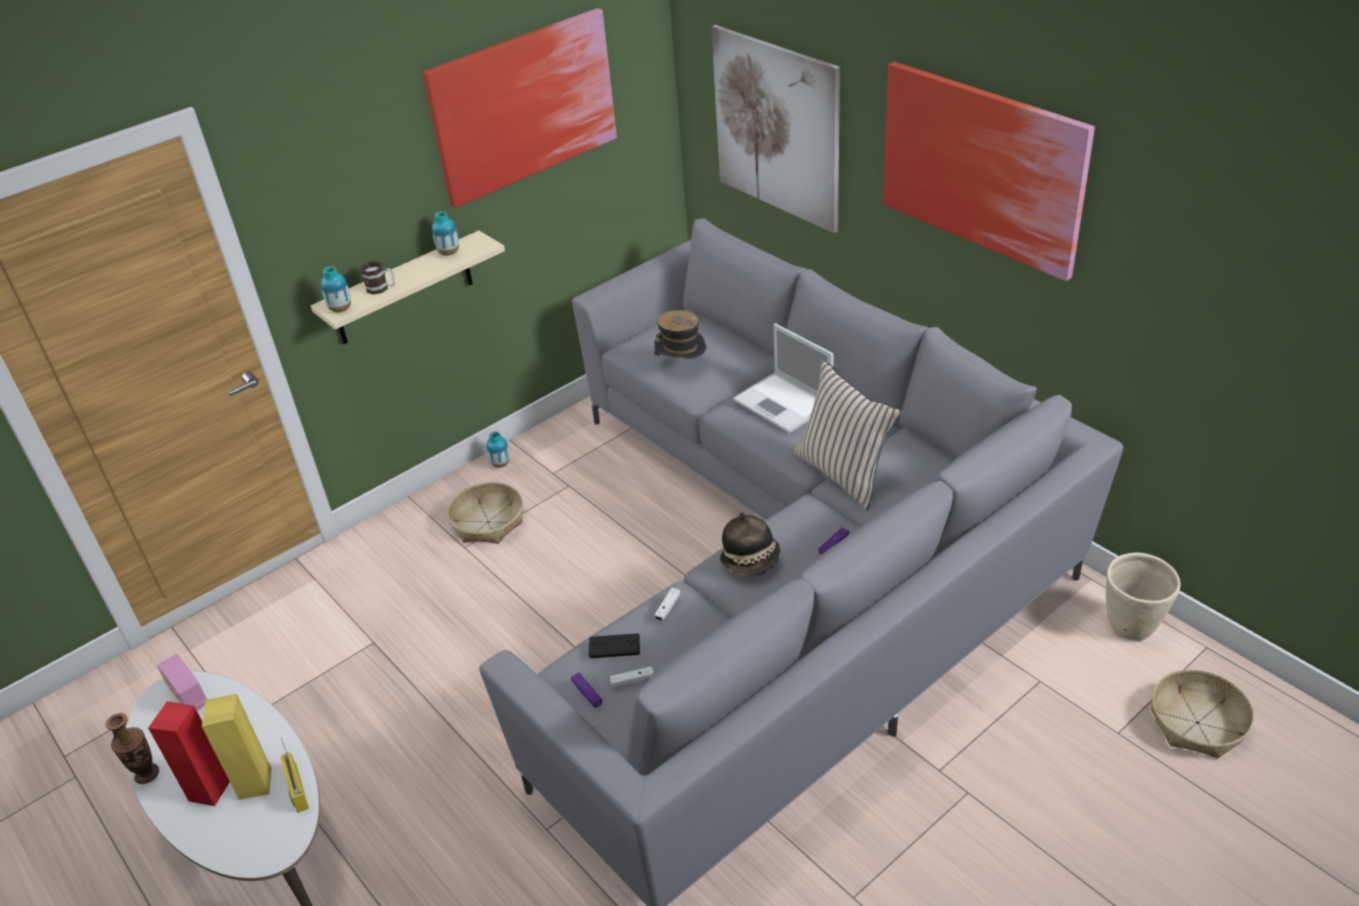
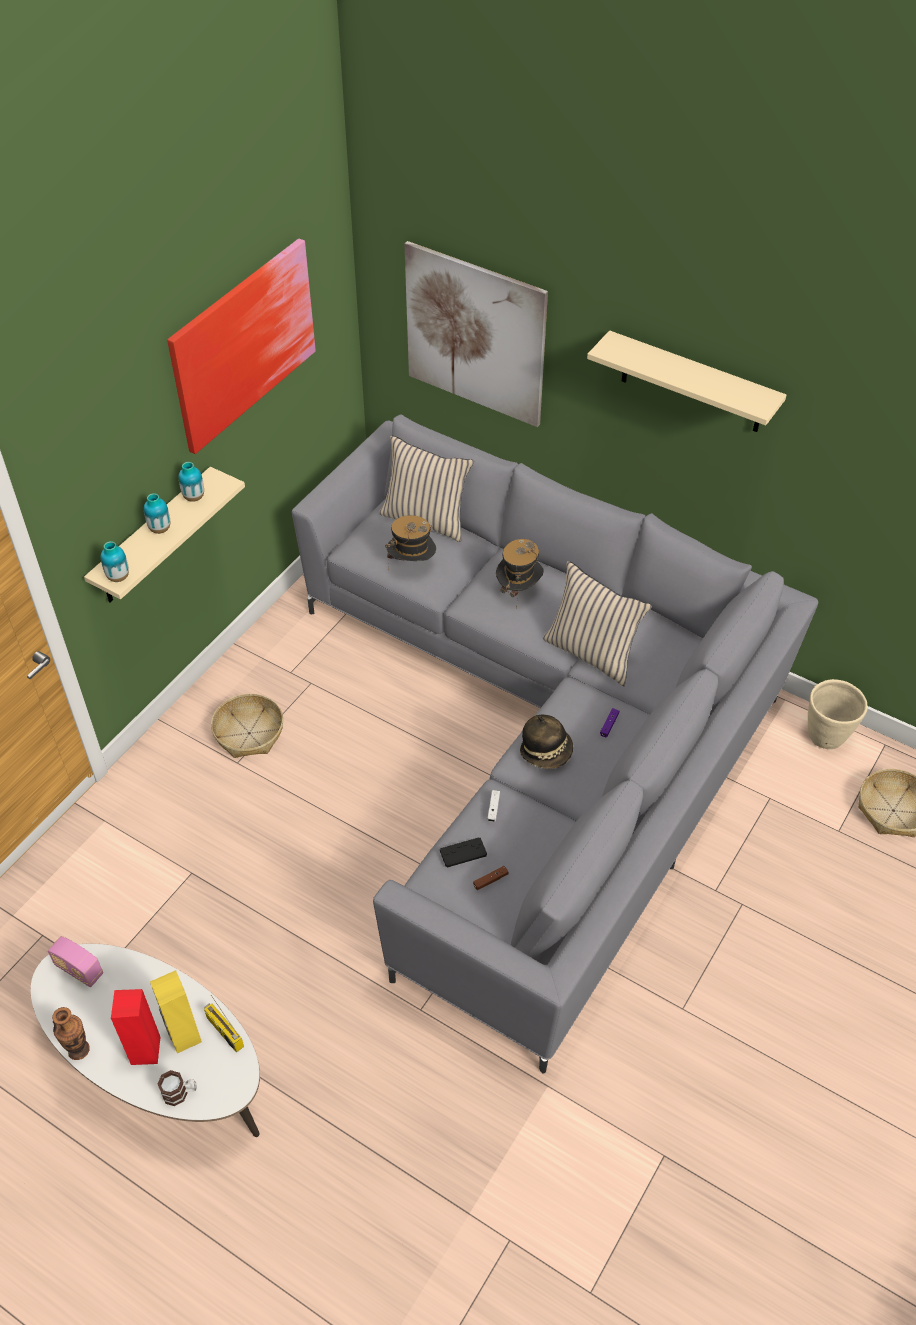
camera: 20 degrees left, 10 degrees up
mug [361,261,395,295] -> mug moved to [157,1070,197,1106]
vase [486,431,510,468] -> vase moved to [144,493,170,534]
purple game controller [571,672,602,708] -> none
white game controller [610,666,654,688] -> brown game controller [473,866,508,890]
laptop [733,324,833,433] -> hat [496,539,544,608]
picture [883,62,1095,281] -> beige shelf [587,330,786,432]
none -> beige pillow [379,436,474,542]

